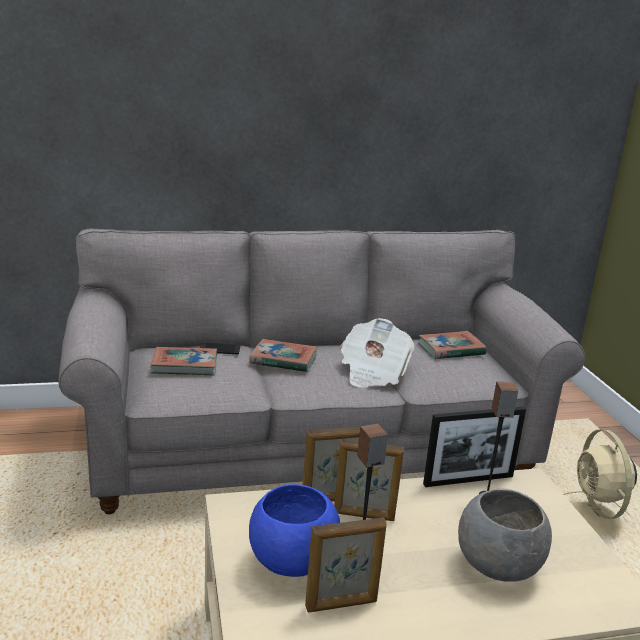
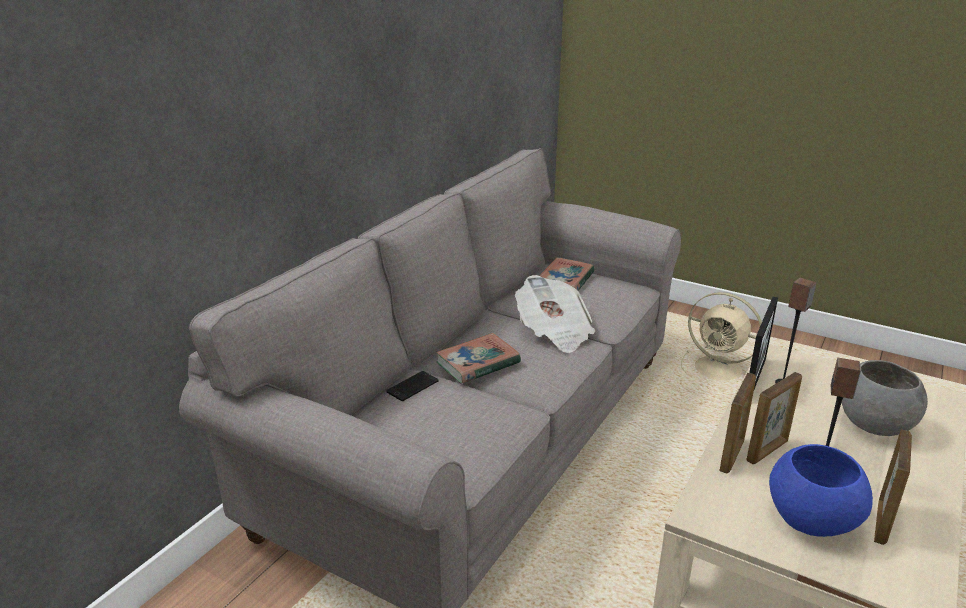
camera: 45 degrees left, 5 degrees up
book [151,347,217,376] -> none

